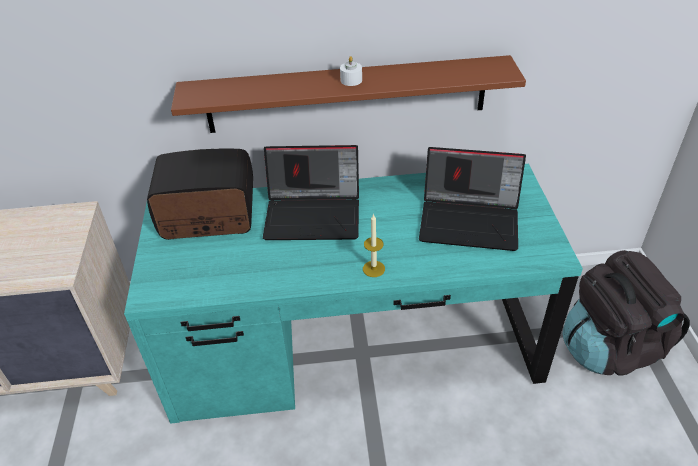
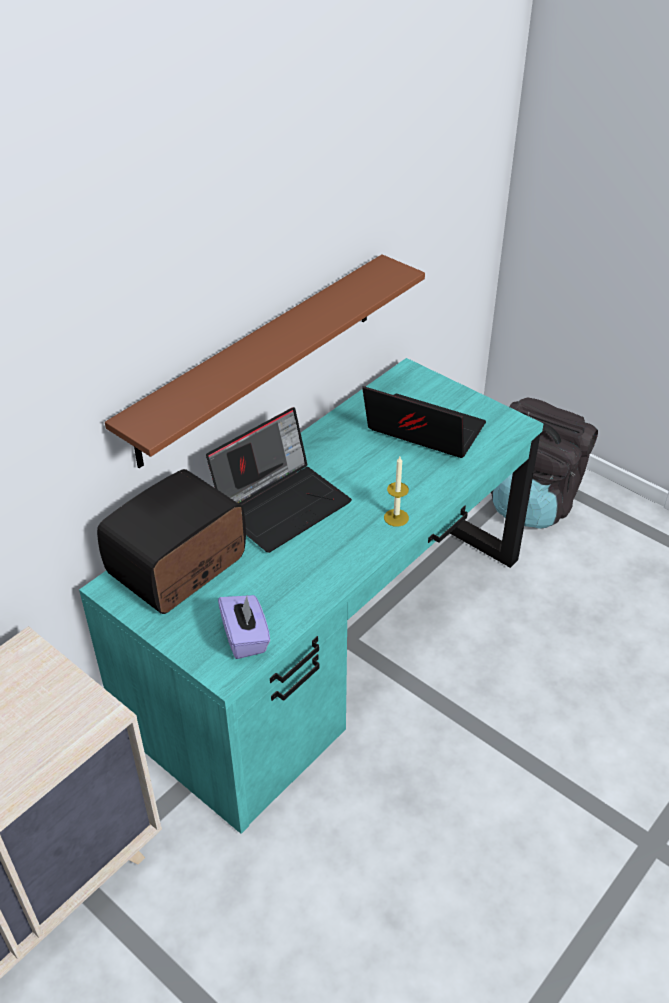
camera: 45 degrees left, 0 degrees up
white candle [340,56,362,86] -> none
laptop [419,147,526,251] -> laptop turned 120 degrees counterclockwise [362,386,486,458]
none -> purple tissue box [218,595,270,659]

